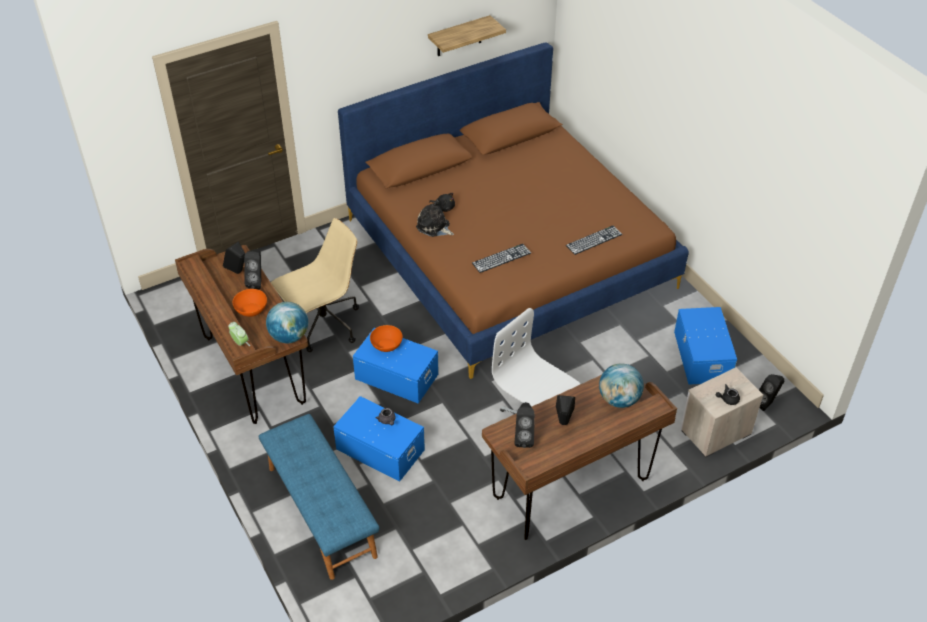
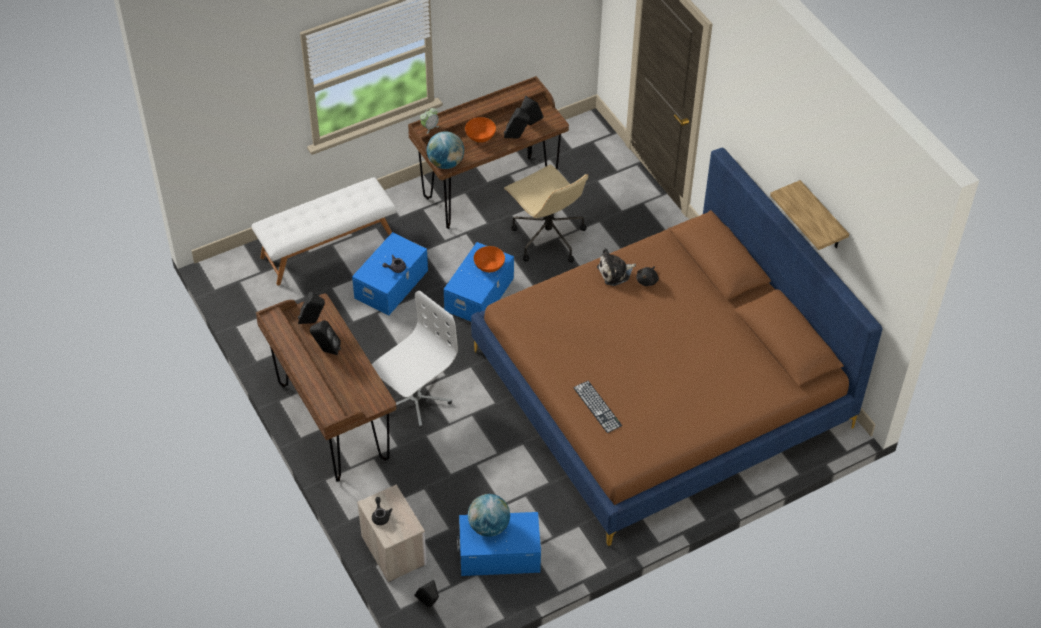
camera: 90 degrees right, 5 degrees up
blue bench [259,414,379,580] -> white bench [252,177,397,286]
plush toy [416,200,454,237] -> plush toy turned 150 degrees counterclockwise [597,248,636,286]
keyboard [472,244,531,273] -> none
globe [599,363,644,408] -> globe moved to [468,494,510,537]

